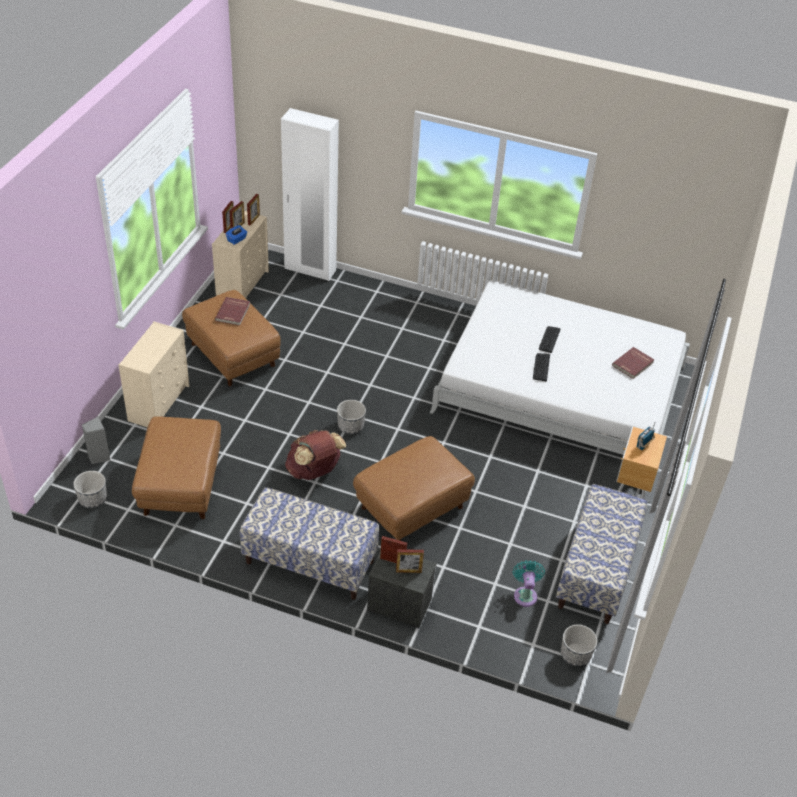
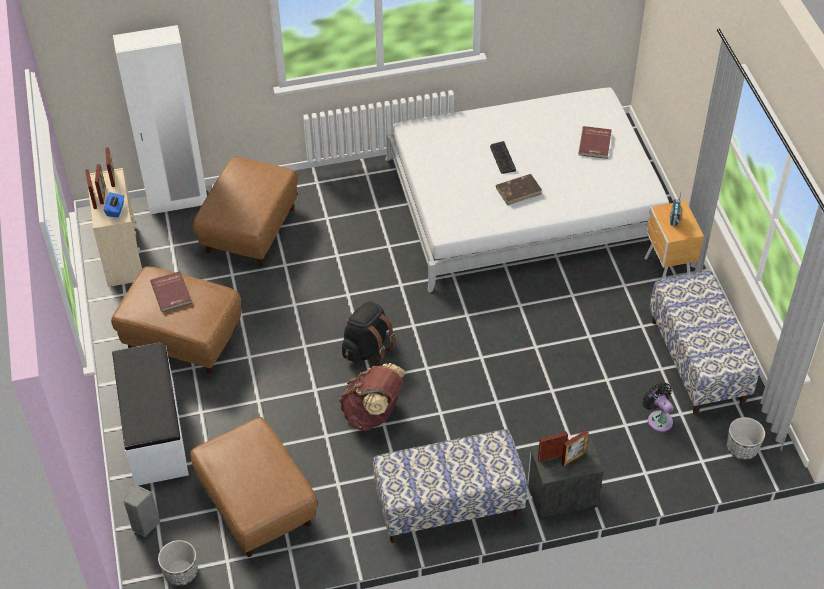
camera: 30 degrees left, 5 degrees up
beige dresser [118,322,190,427] -> white bench [112,342,189,486]
planter [337,400,366,434] -> black backpack [342,301,396,364]
brown ottoman [353,436,475,541] -> brown ottoman moved to [193,156,298,266]
turquoise fan [513,560,545,607] -> black fan [642,383,673,432]
keyboard [533,353,550,381] -> brown book [496,174,542,205]

